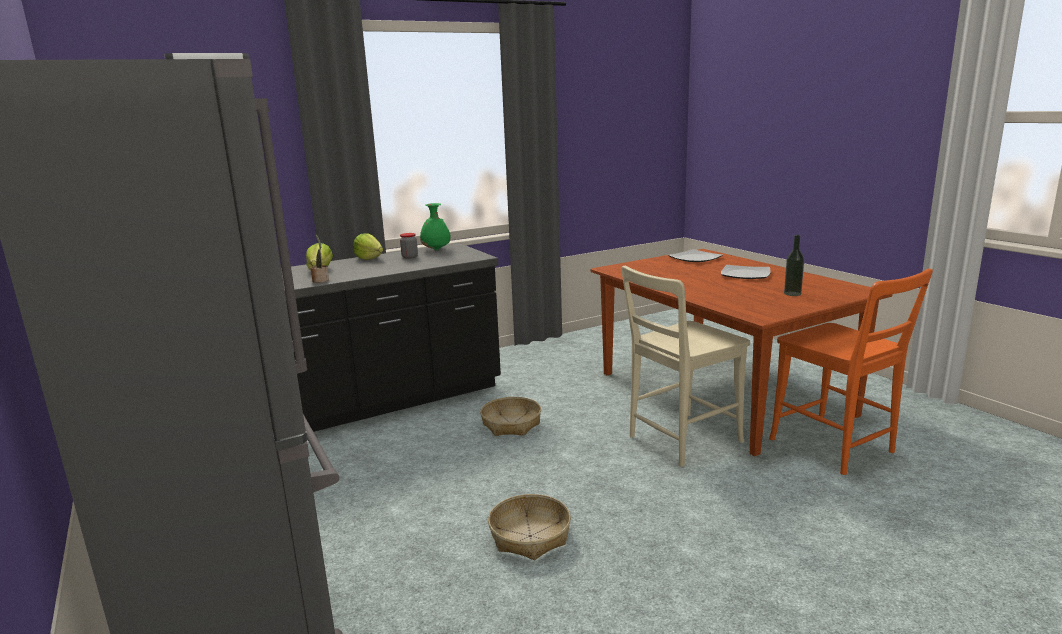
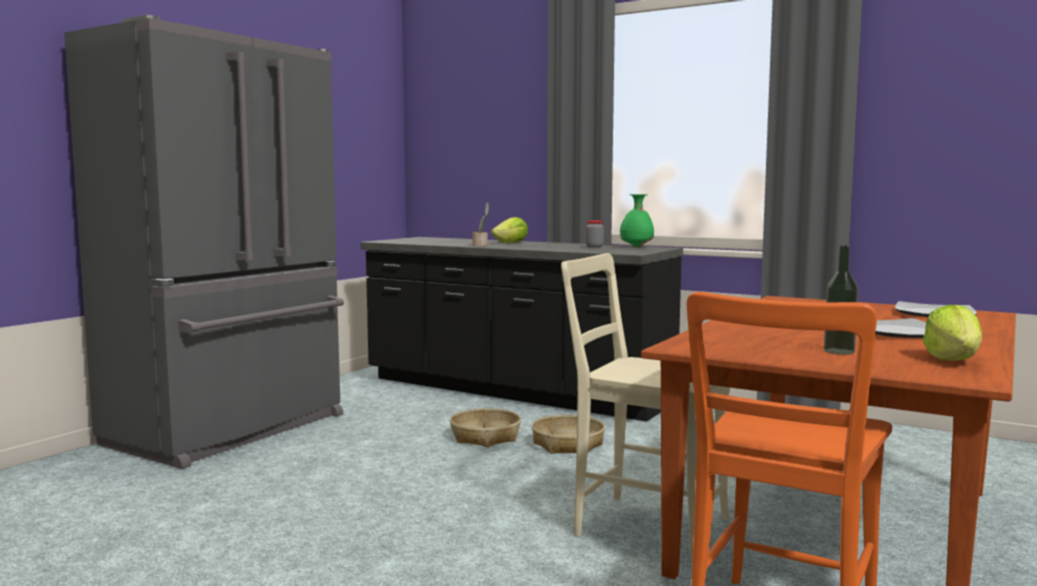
camera: 60 degrees right, 10 degrees down
lettuce [353,233,383,260] -> lettuce moved to [923,304,982,361]
basket [488,494,571,560] -> basket moved to [450,408,521,447]

